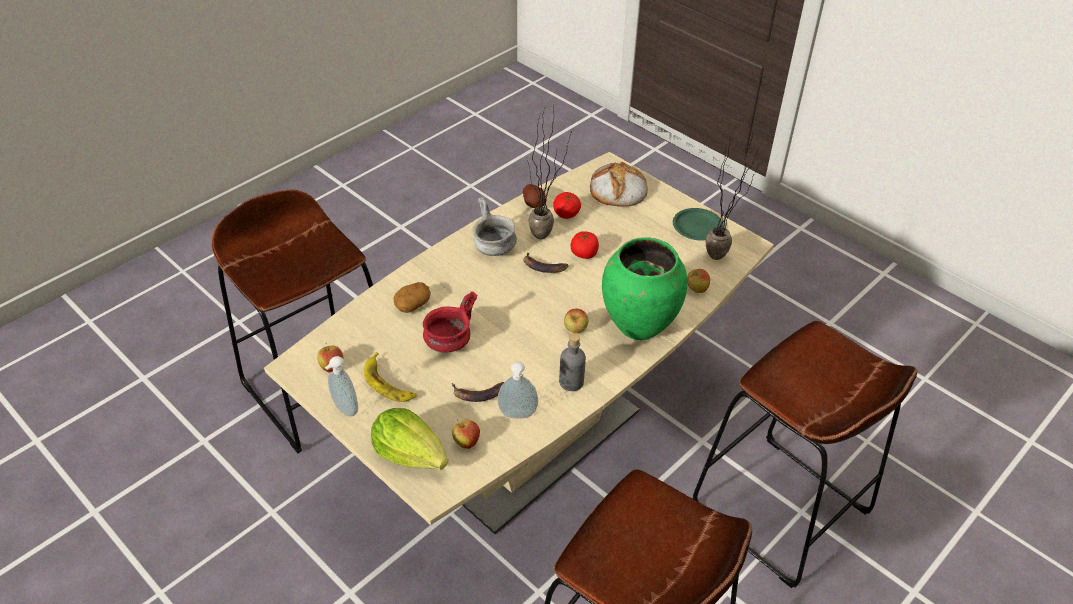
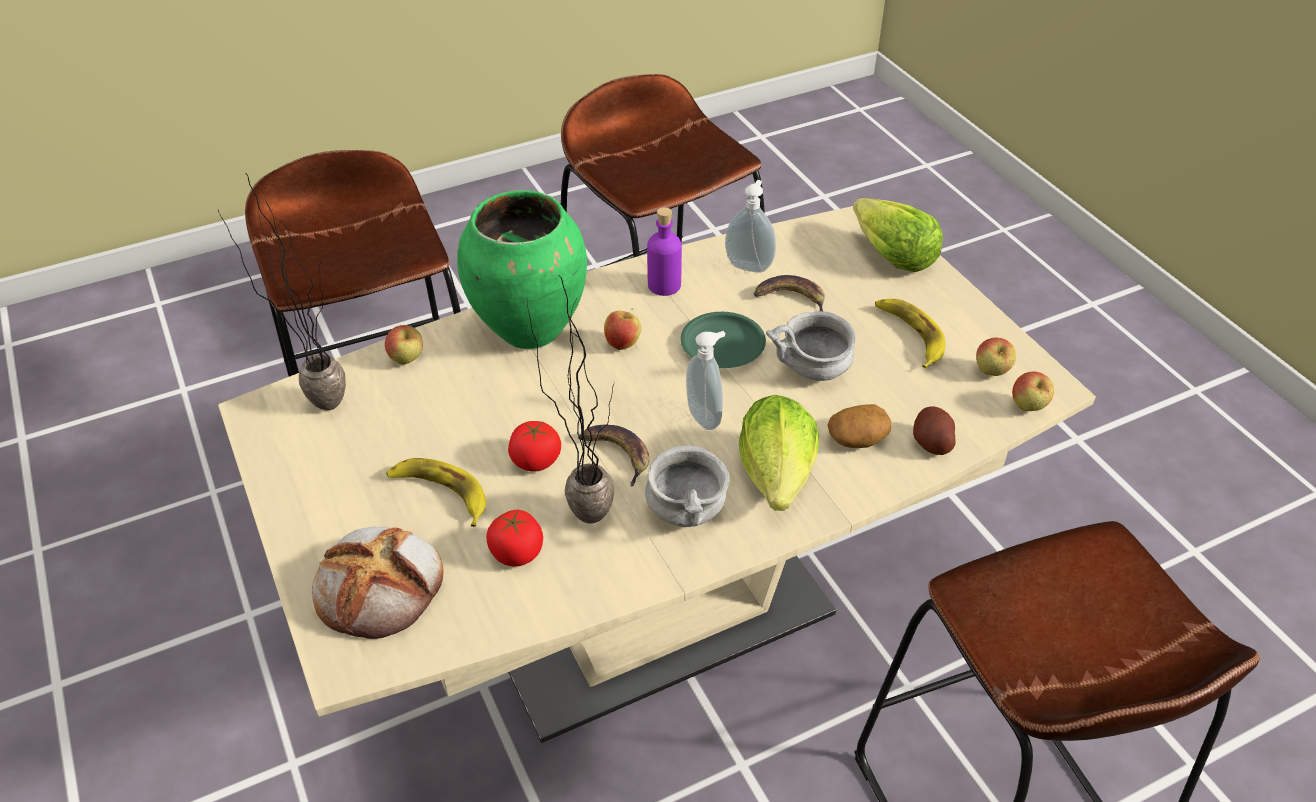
camera: 160 degrees left, 0 degrees up
soap dispenser [325,356,358,417] -> soap dispenser moved to [686,331,725,430]
red bowl [423,291,477,353] -> grey bowl [766,311,856,381]
apple [452,419,480,449] -> apple moved to [1012,372,1054,411]
potato [523,184,546,208] -> potato moved to [913,406,955,455]
grey bottle [559,333,586,391] -> purple bottle [647,207,682,296]
green plate [673,208,723,240] -> green plate moved to [680,312,766,368]
none -> banana [386,458,486,527]
none -> lettuce [739,395,819,511]

